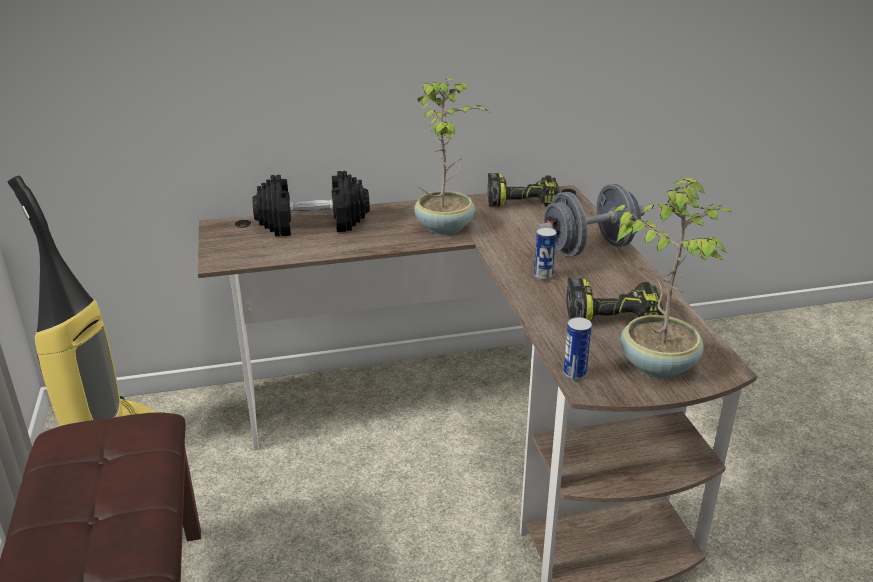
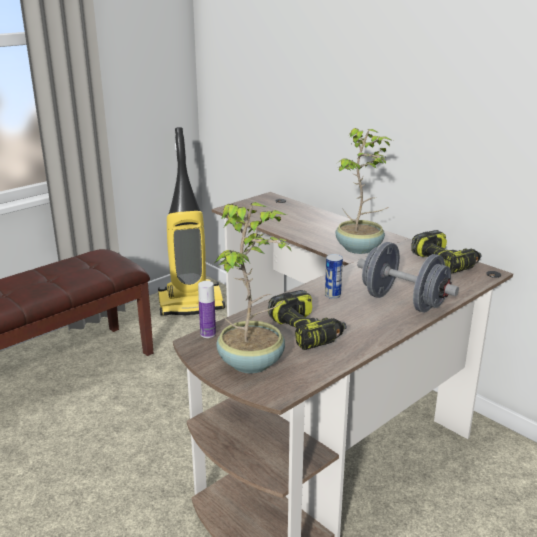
camera: 60 degrees right, 5 degrees down
black dumbbell [252,171,370,236] -> none
can [563,317,592,380] -> bottle [198,281,216,338]

